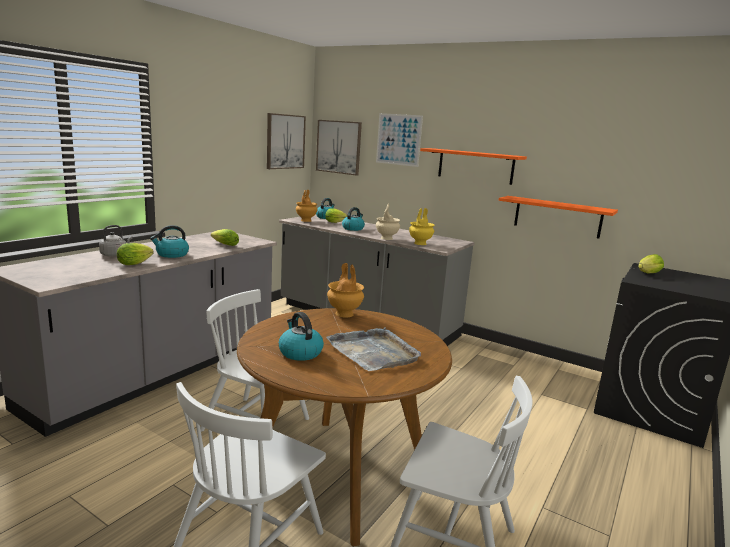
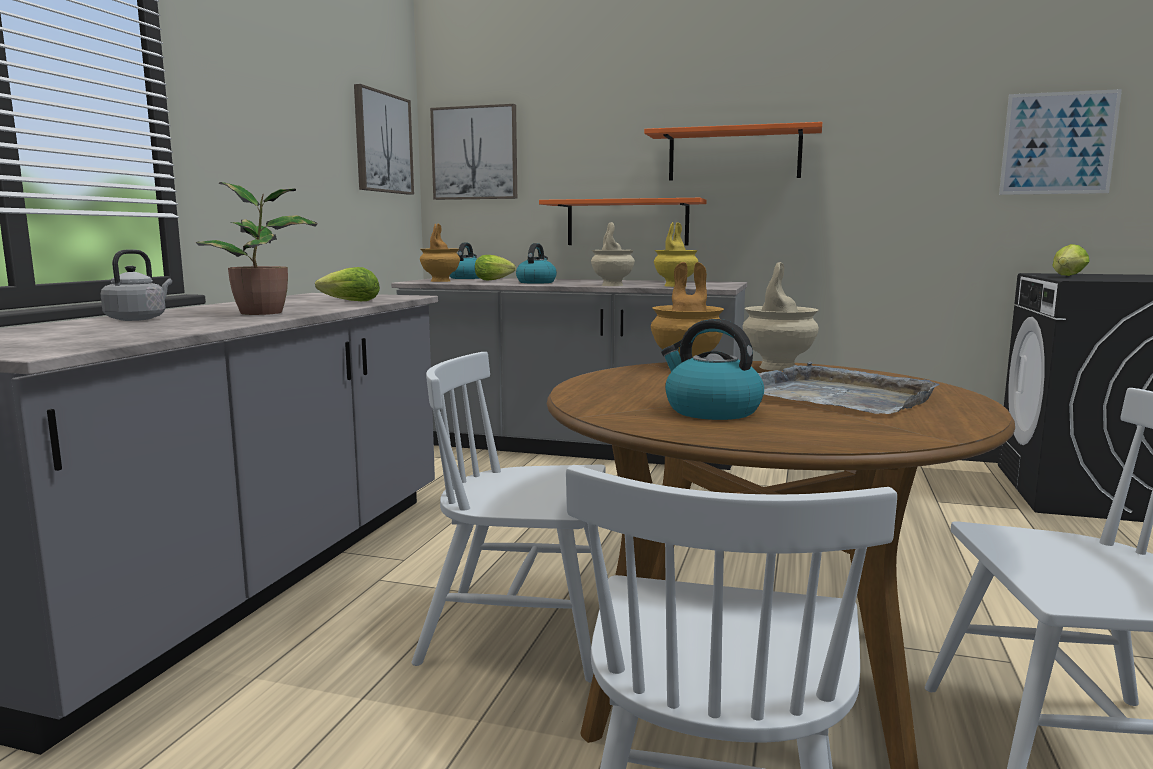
camera: 15 degrees left, 5 degrees down
lettuce [117,243,154,265] -> none
kettle [150,225,189,258] -> potted plant [196,182,318,315]
picture [376,113,423,167] -> picture moved to [999,89,1122,195]
orange shelf [499,196,618,239] -> orange shelf moved to [539,198,707,246]
none -> beige vase [742,262,819,371]

